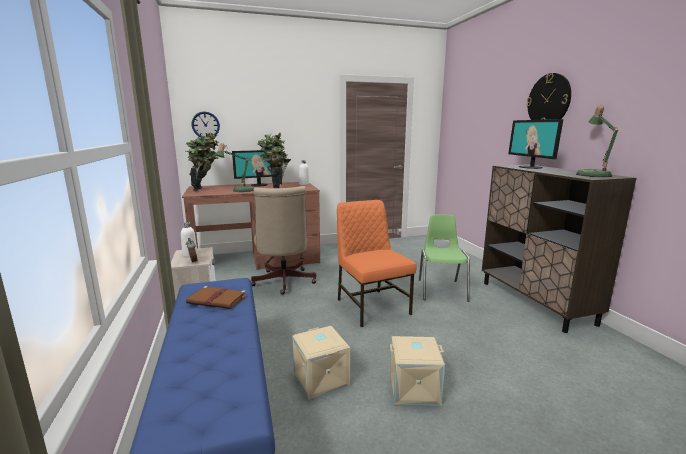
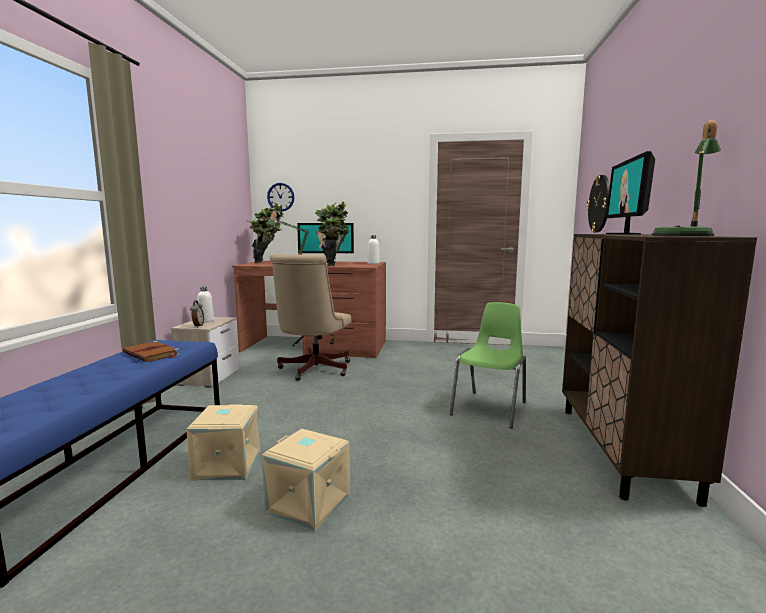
camera: 25 degrees right, 5 degrees down
orange chair [337,200,416,327] -> none
wall clock [527,73,571,120] -> wall clock moved to [586,175,610,233]

